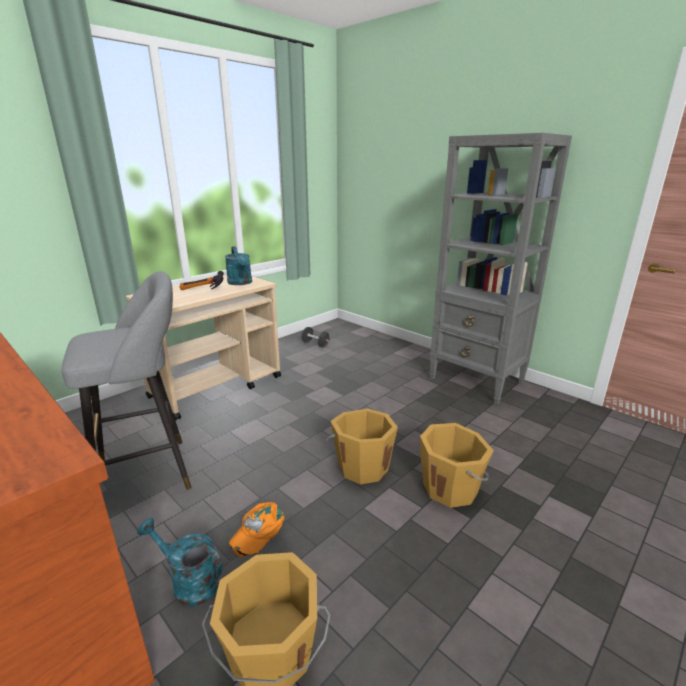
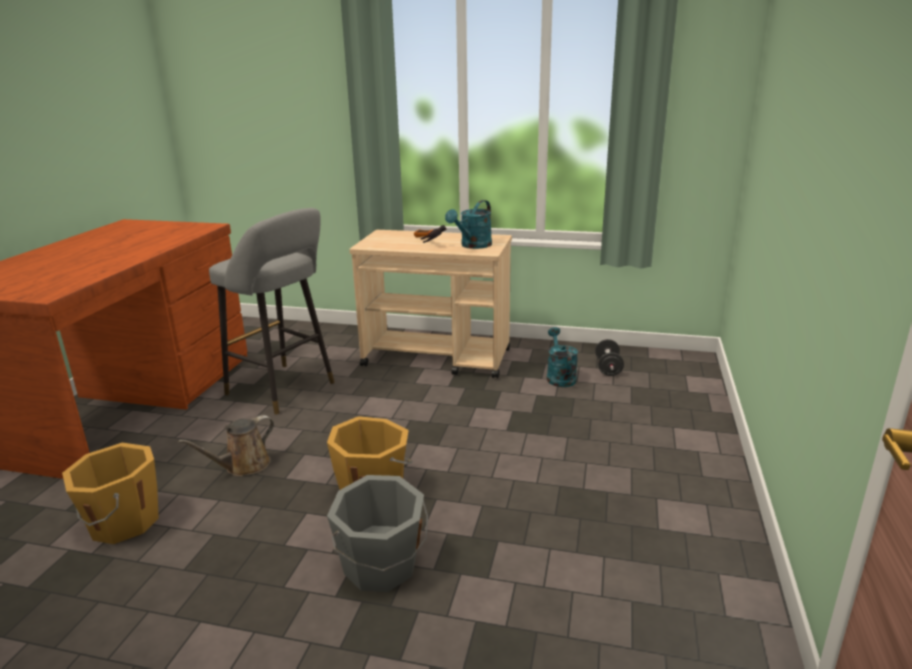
camera: 60 degrees right, 0 degrees up
turquoise watering can [137,518,223,606] -> turquoise watering can moved to [547,327,578,387]
orange cap [229,502,285,557] -> brown watering can [178,415,274,476]
orange bucket [420,423,494,508] -> grey bucket [327,475,428,592]
grey bookcase [430,133,572,404] -> none

